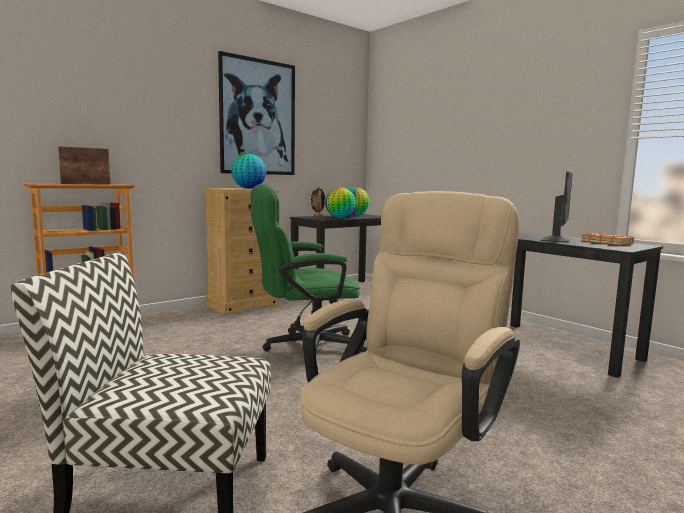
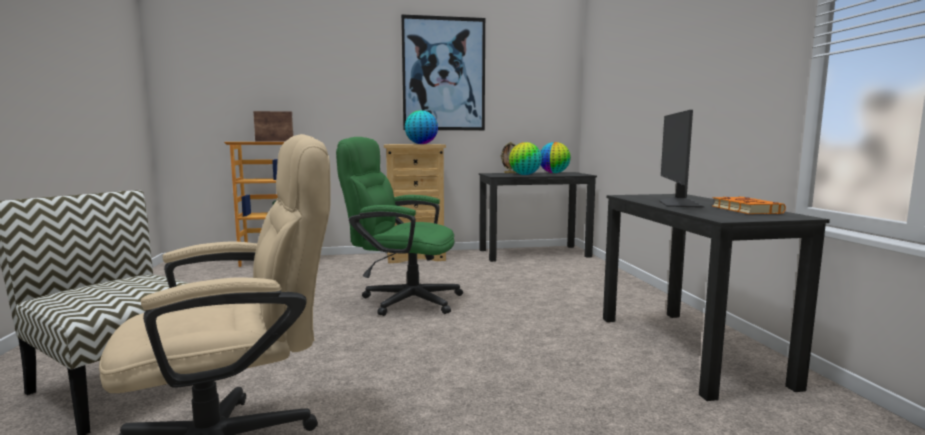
camera: 30 degrees right, 0 degrees up
monitor [541,172,573,243] -> monitor turned 135 degrees clockwise [659,110,705,208]

